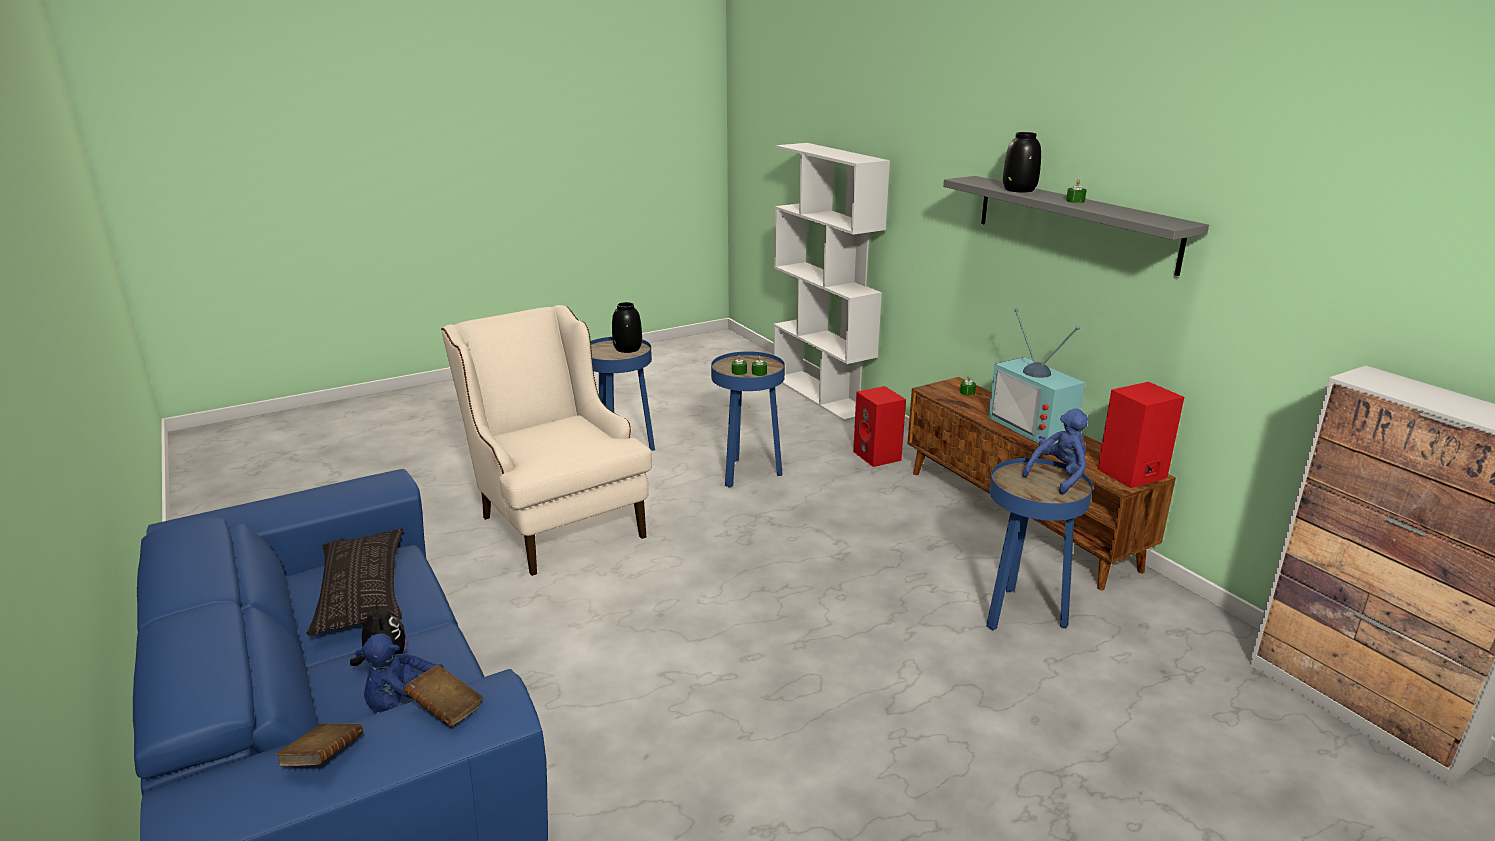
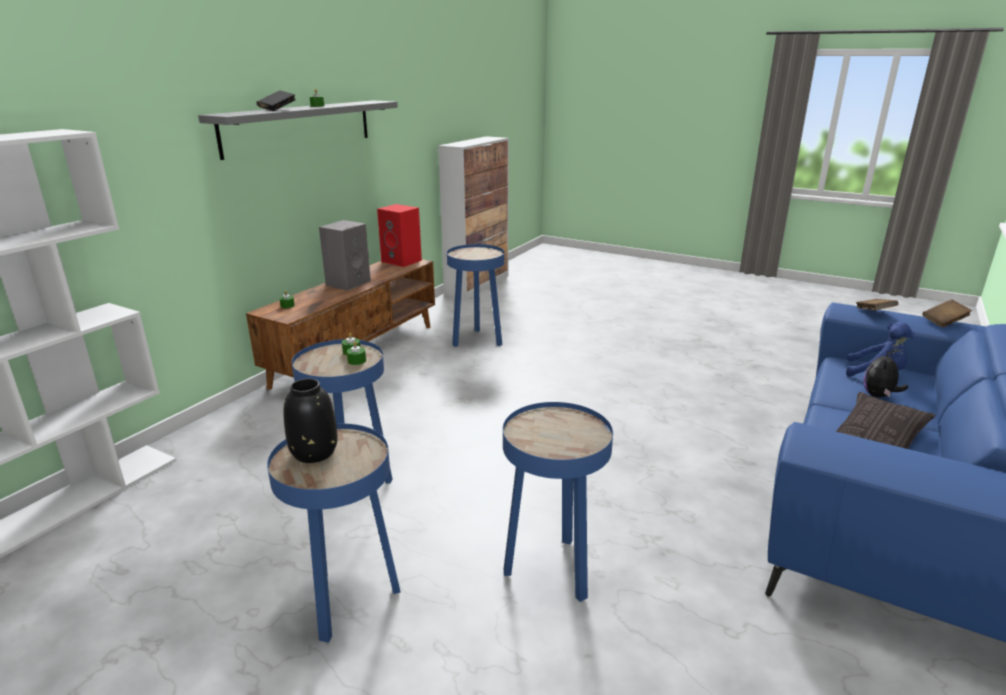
camera: 120 degrees left, 0 degrees up
beige armchair [441,305,652,576] -> blue side table [503,402,613,602]
red speaker [853,386,906,467] -> none
television [988,308,1085,444] -> grey speaker [319,220,371,291]
black vase [1003,132,1041,192] -> black book [257,90,296,111]
blue plush toy [1022,408,1088,494] -> none

